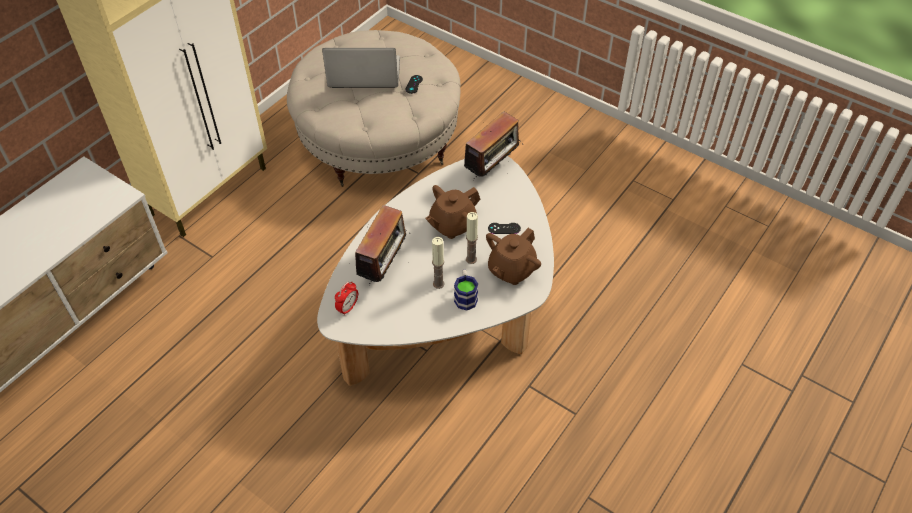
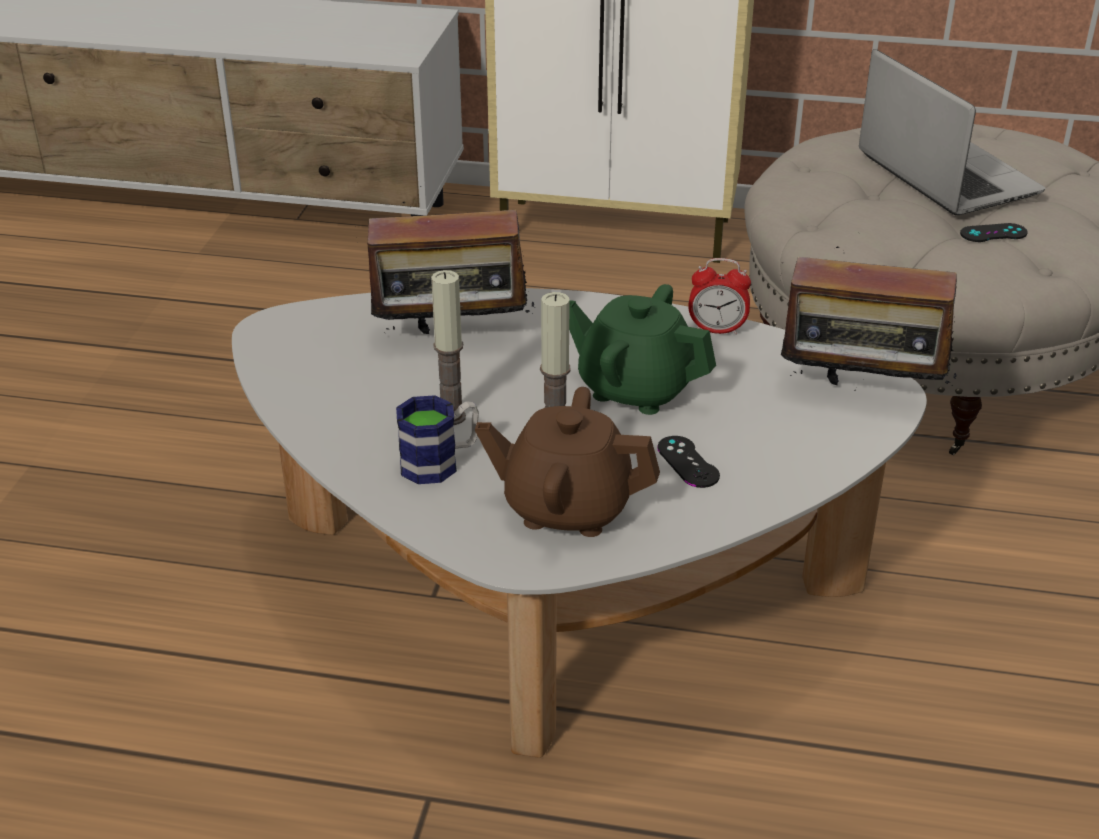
camera: 65 degrees right, 15 degrees down
alarm clock [335,281,358,316] -> alarm clock moved to [688,258,751,335]
brown teapot [425,185,480,239] -> green teapot [569,284,716,415]

